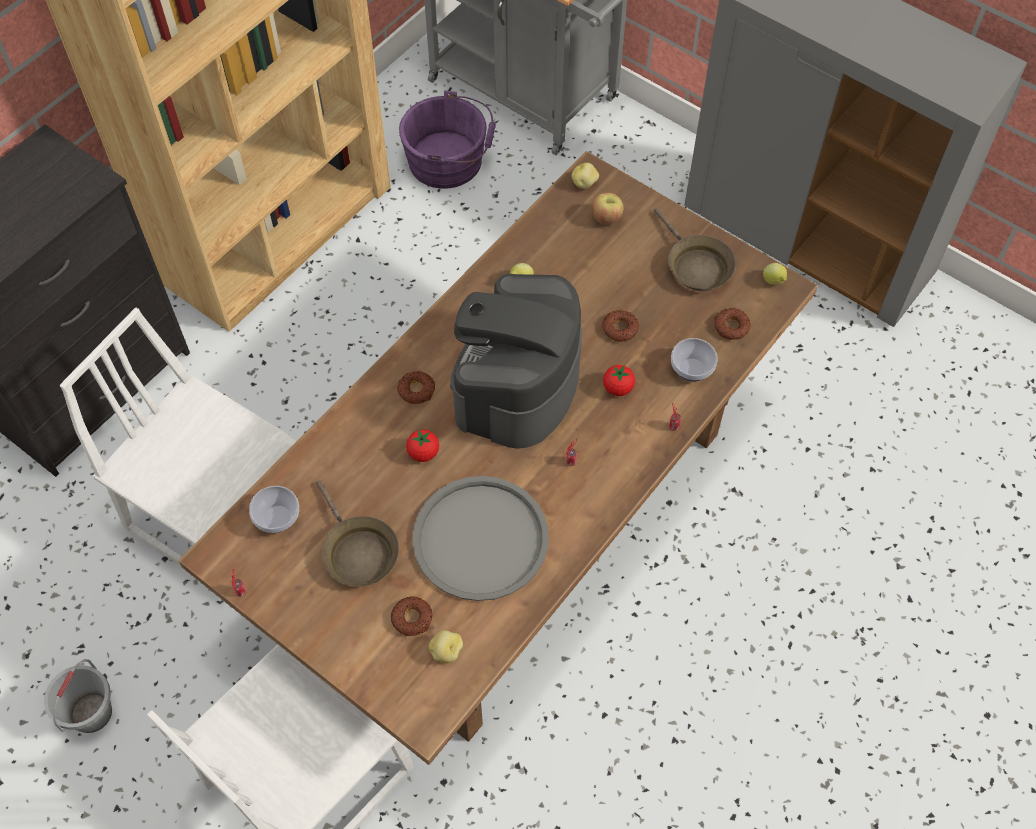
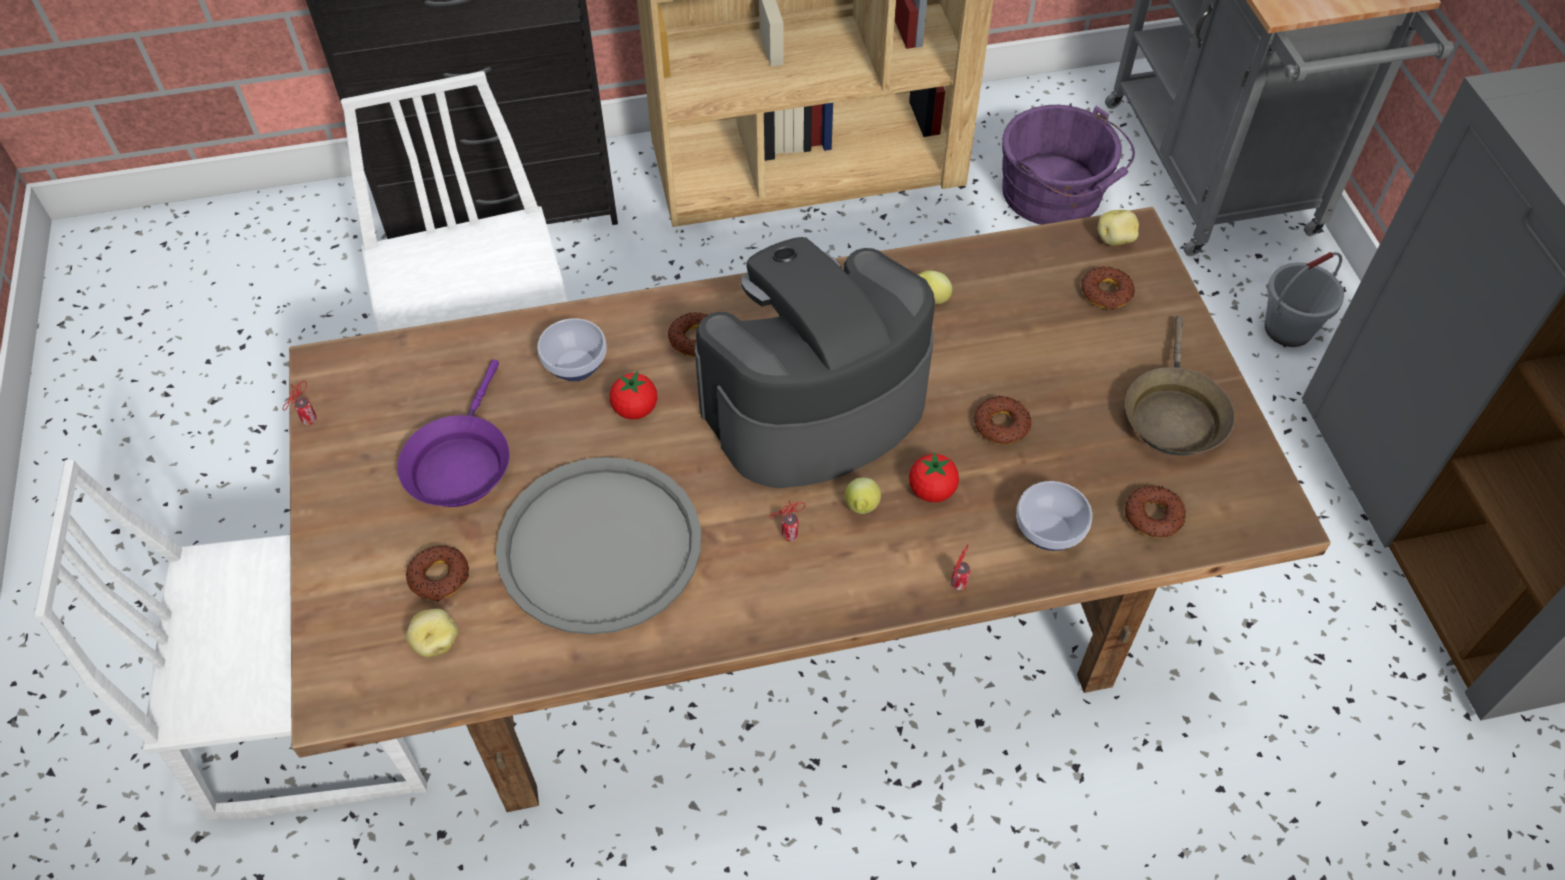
camera: 40 degrees right, 5 degrees down
grey bucket [44,659,112,733] -> grey bucket moved to [1265,252,1344,347]
bowl [249,486,299,533] -> bowl moved to [537,318,606,381]
brown frying pan [316,480,399,587] -> purple frying pan [397,360,510,507]
apple [592,193,623,225] -> donut [1081,266,1135,310]
lemon [763,263,787,285] -> lemon moved to [845,477,881,514]

